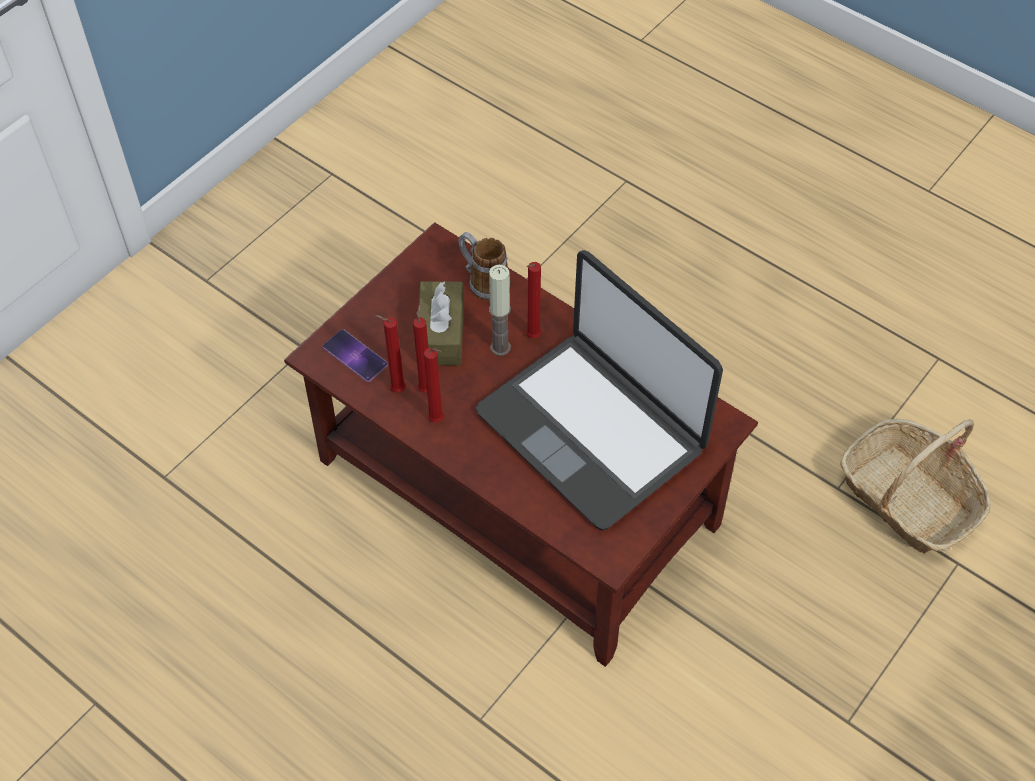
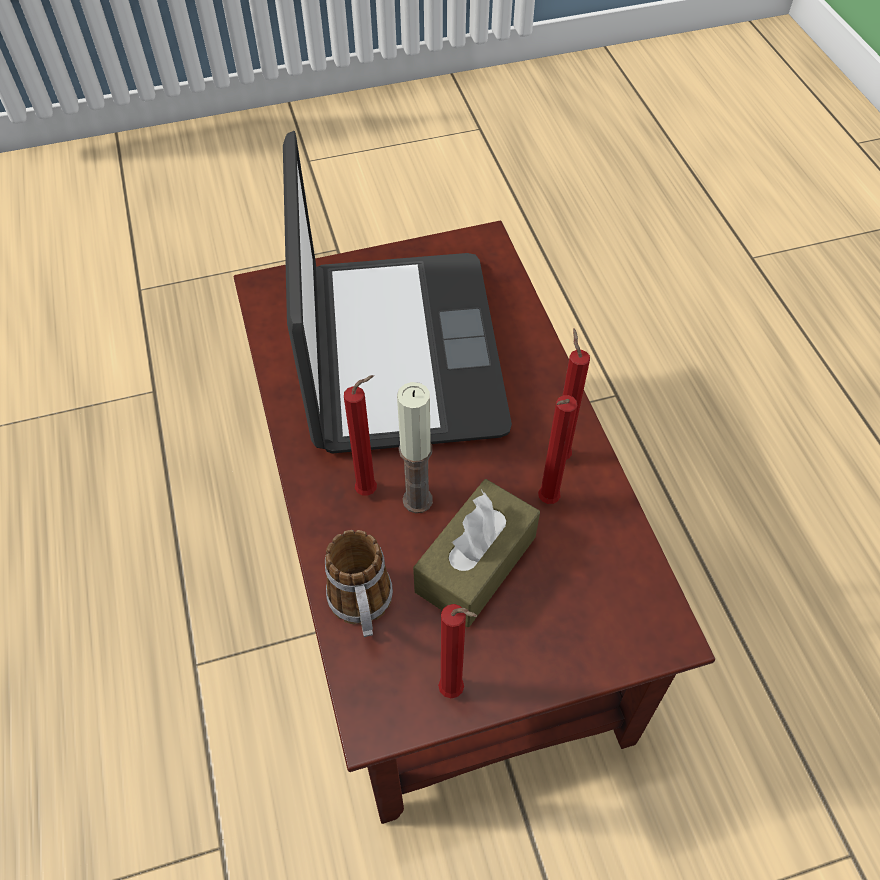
camera: 145 degrees left, 0 degrees up
phone [323,329,388,382] -> none
red candle [375,315,406,393] -> red candle moved to [438,604,477,698]
basket [840,419,991,554] -> none

